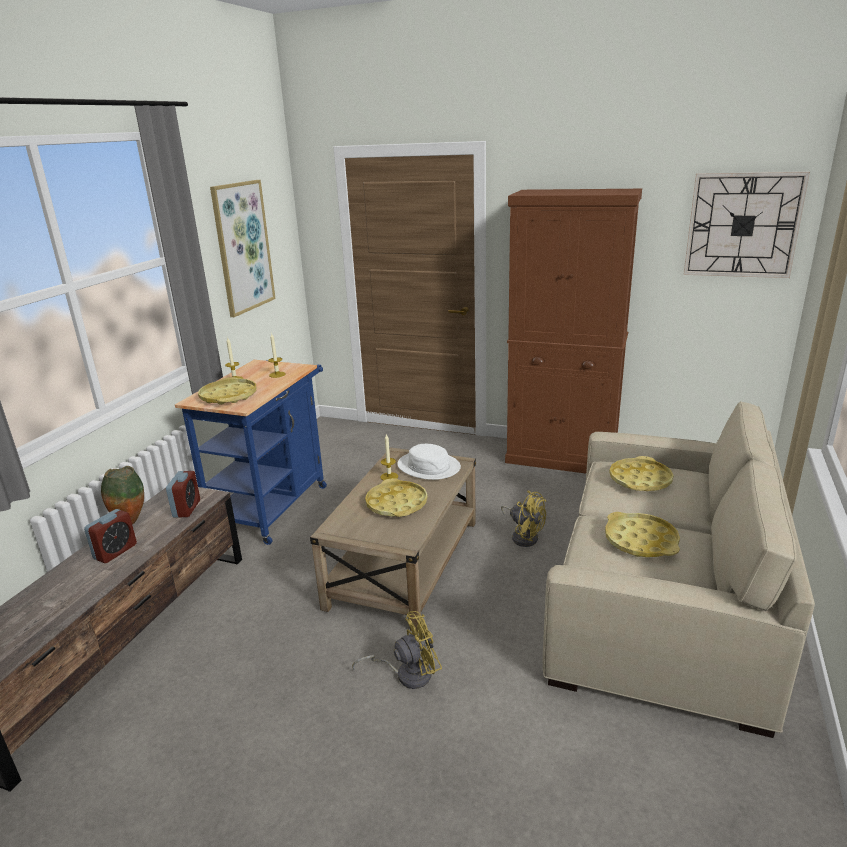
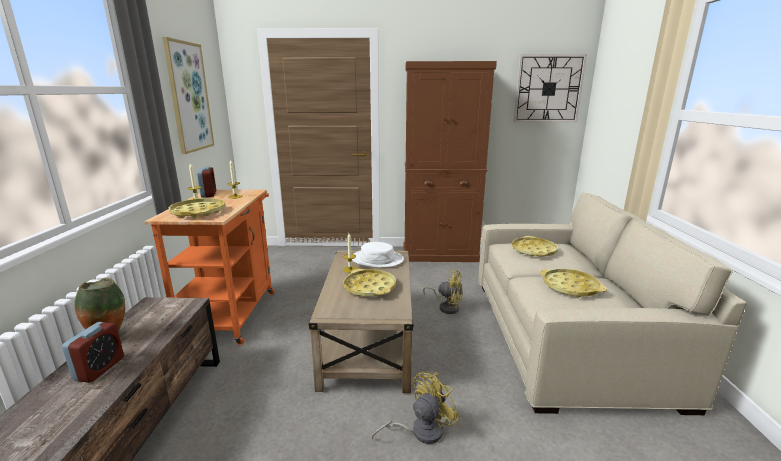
camera: 20 degrees left, 5 degrees down
alarm clock [166,471,200,517] -> alarm clock moved to [197,166,216,198]
blue cart [175,360,327,545] -> orange cart [145,190,275,345]

